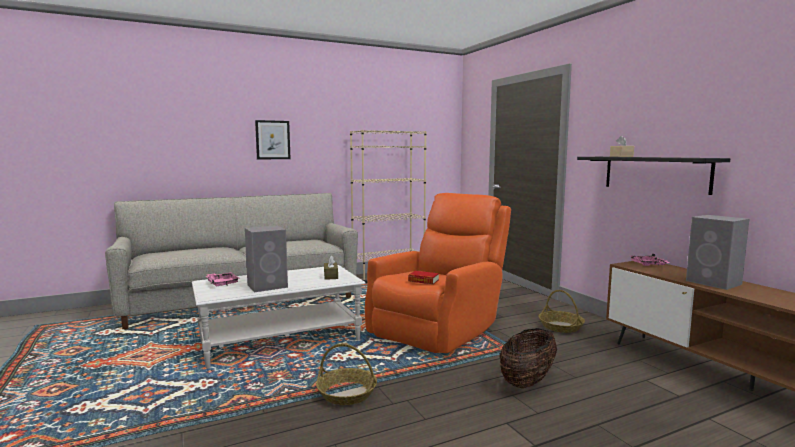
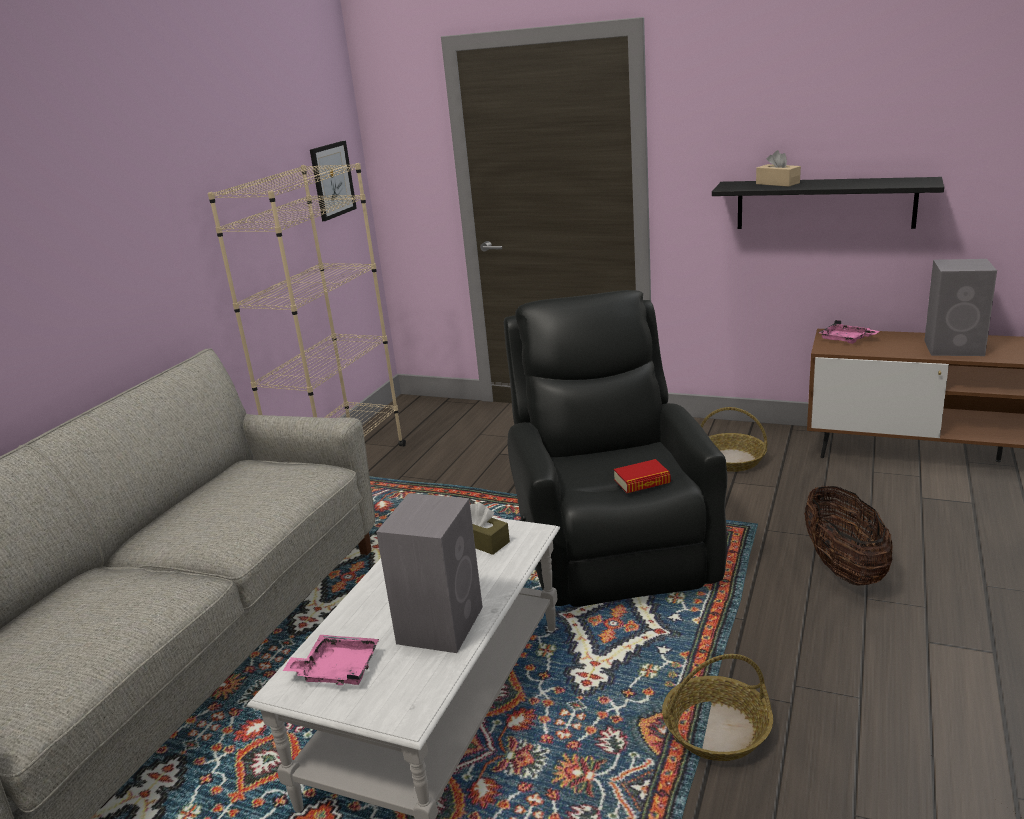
camera: 40 degrees left, 15 degrees up
picture [255,120,291,159] -> picture moved to [310,141,357,221]
orange armchair [365,193,511,353] -> black armchair [504,290,727,607]

